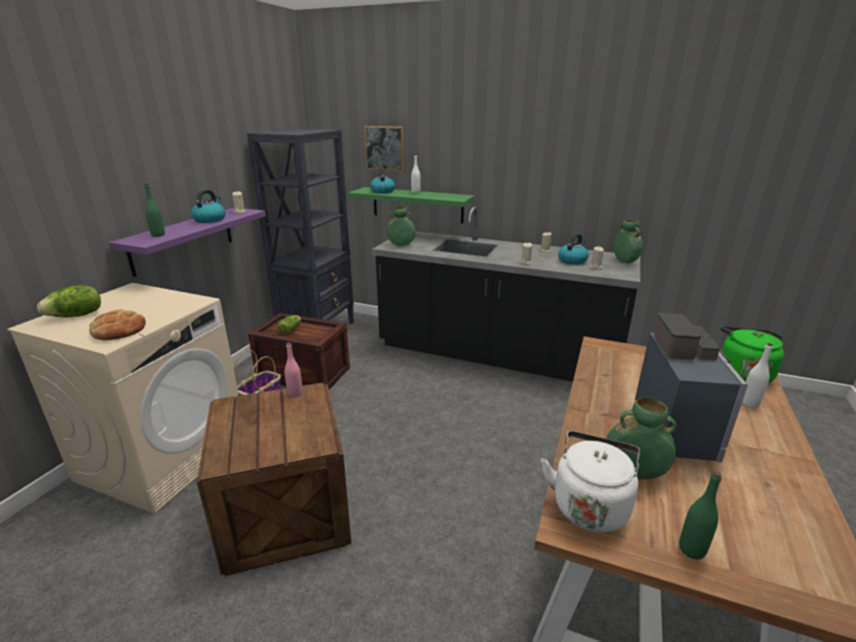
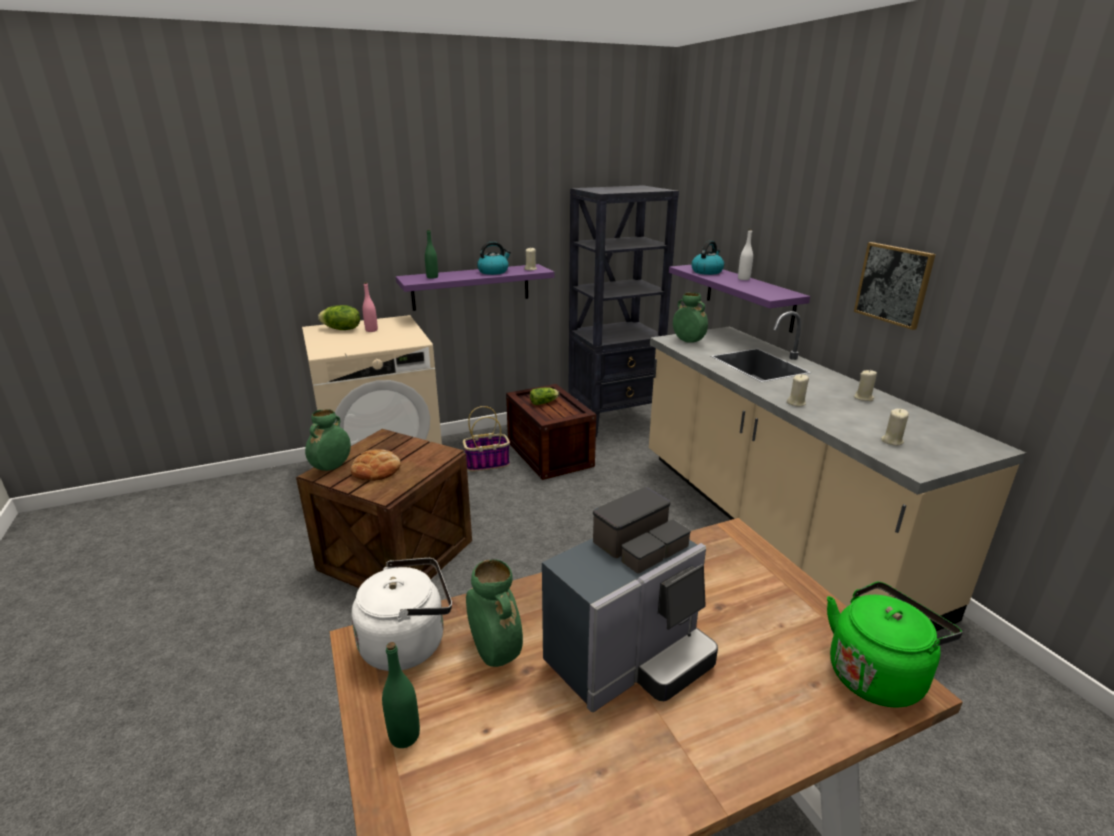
camera: 45 degrees right, 0 degrees up
bread [89,310,146,340] -> bread moved to [351,449,401,481]
pink bottle [285,342,303,397] -> pink bottle moved to [362,282,378,332]
green shelf [348,187,475,224] -> purple shelf [669,265,810,333]
picture [364,126,404,172] -> picture moved to [854,242,936,330]
black counter [372,207,640,382] -> beige counter [649,311,1026,631]
kettle [558,233,589,265] -> none
green vase [614,219,642,263] -> green vase moved to [305,409,351,471]
white bottle [742,343,773,408] -> none

